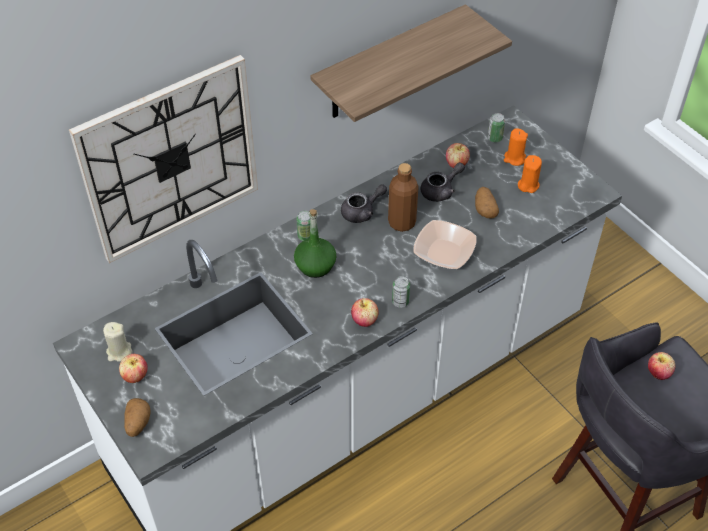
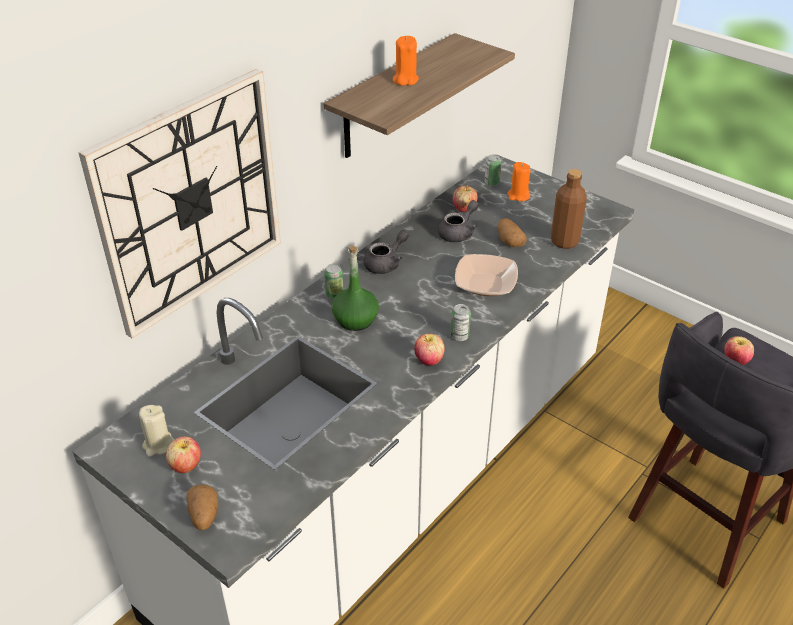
camera: 15 degrees left, 10 degrees down
brown bottle [388,163,419,232] -> brown bottle moved to [551,169,587,249]
orange candle [518,155,542,193] -> orange candle moved to [393,36,419,85]

